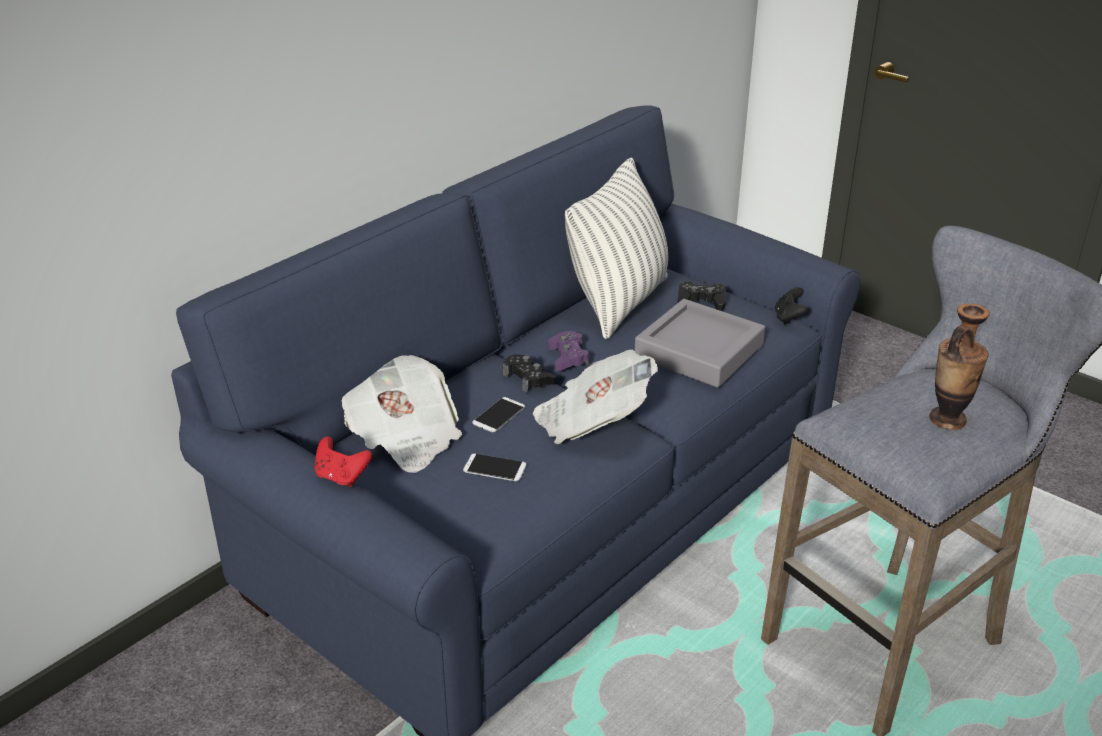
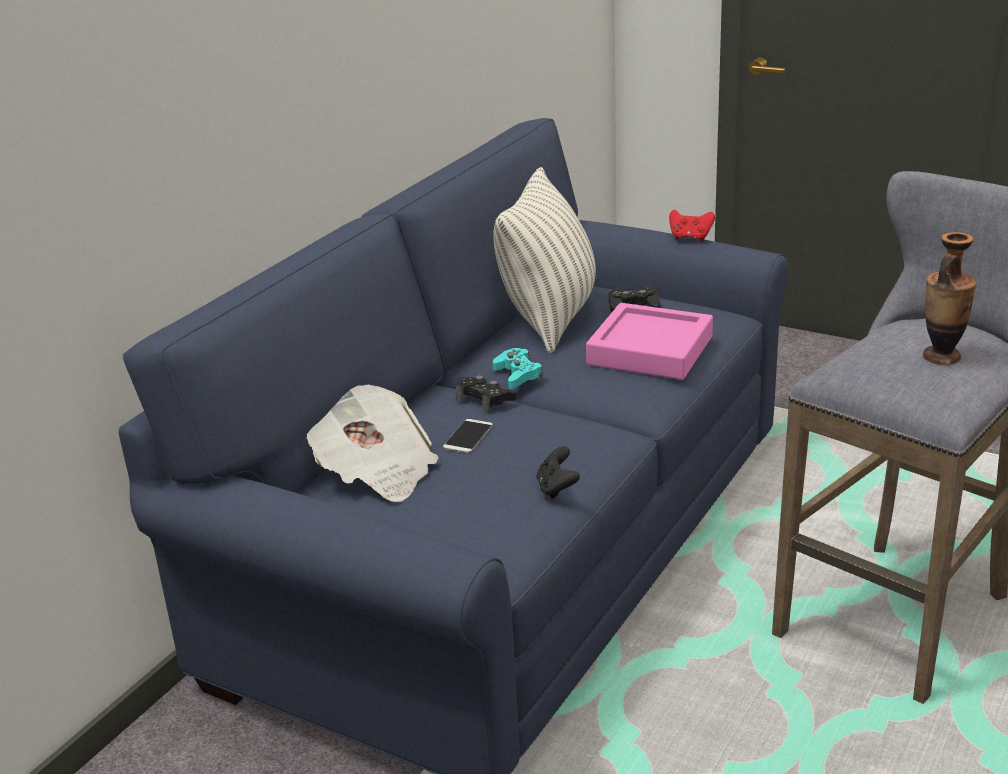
camera: 10 degrees left, 5 degrees down
red game controller [315,436,372,487] -> red game controller moved to [669,210,715,241]
phone [463,453,527,481] -> none
newspaper [533,350,658,444] -> none
purple game controller [548,331,589,371] -> turquoise game controller [493,348,543,389]
grey tray [635,299,765,387] -> pink tray [586,303,713,380]
black game controller [775,287,809,325] -> black game controller moved to [536,446,580,499]

